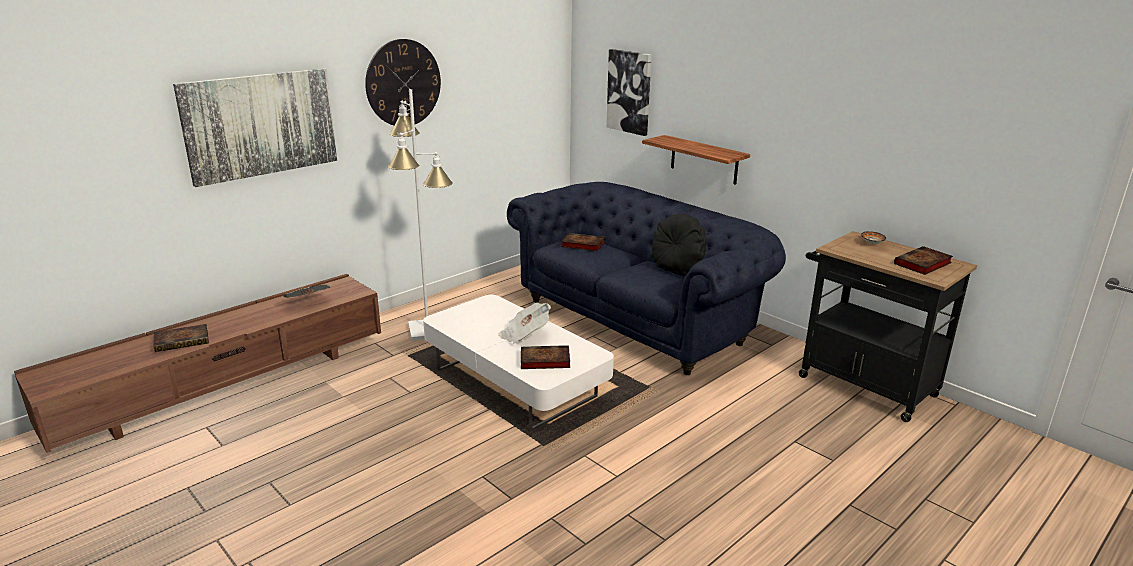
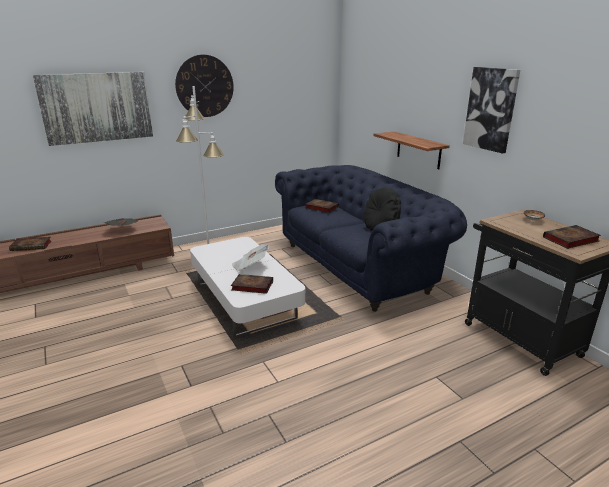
camera: 15 degrees right, 0 degrees up
picture [606,49,652,136] -> picture moved to [463,67,520,154]

